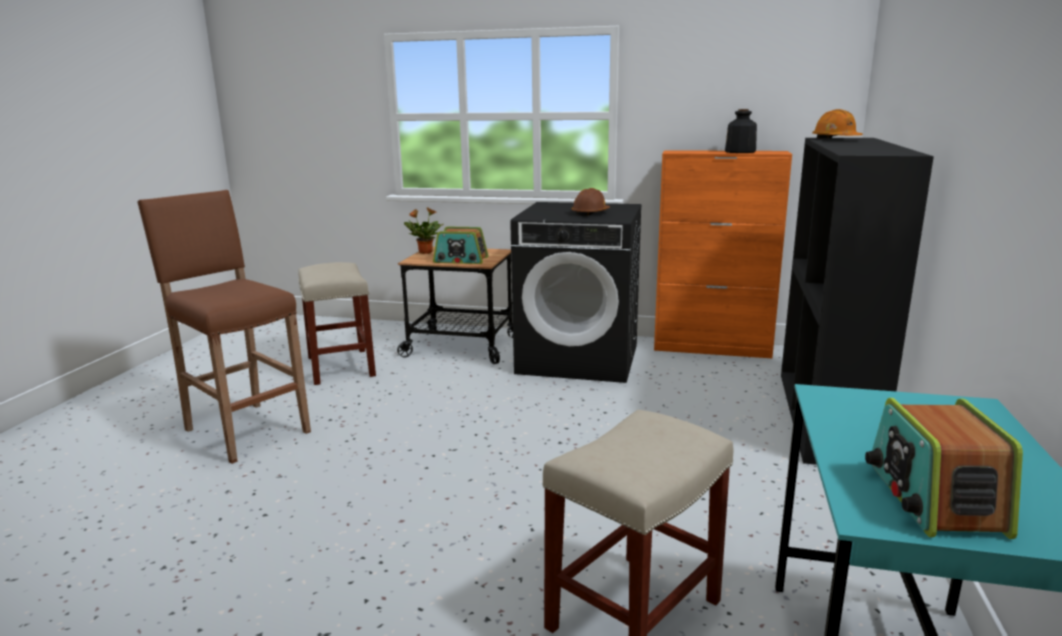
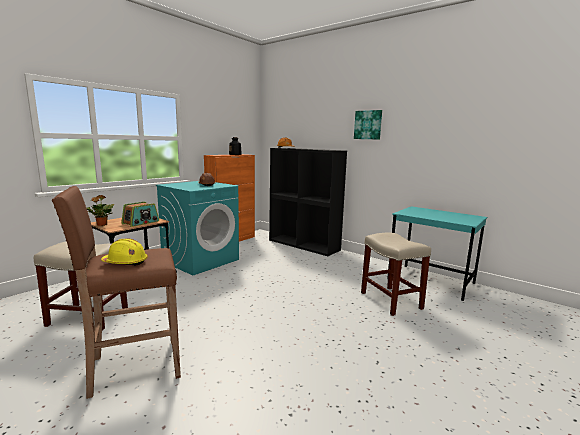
camera: 65 degrees left, 5 degrees down
black washing machine [510,202,642,383] -> turquoise washing machine [156,181,239,275]
radio [865,398,1023,539] -> none
none -> yellow hard hat [101,238,148,266]
none -> picture [354,110,382,140]

